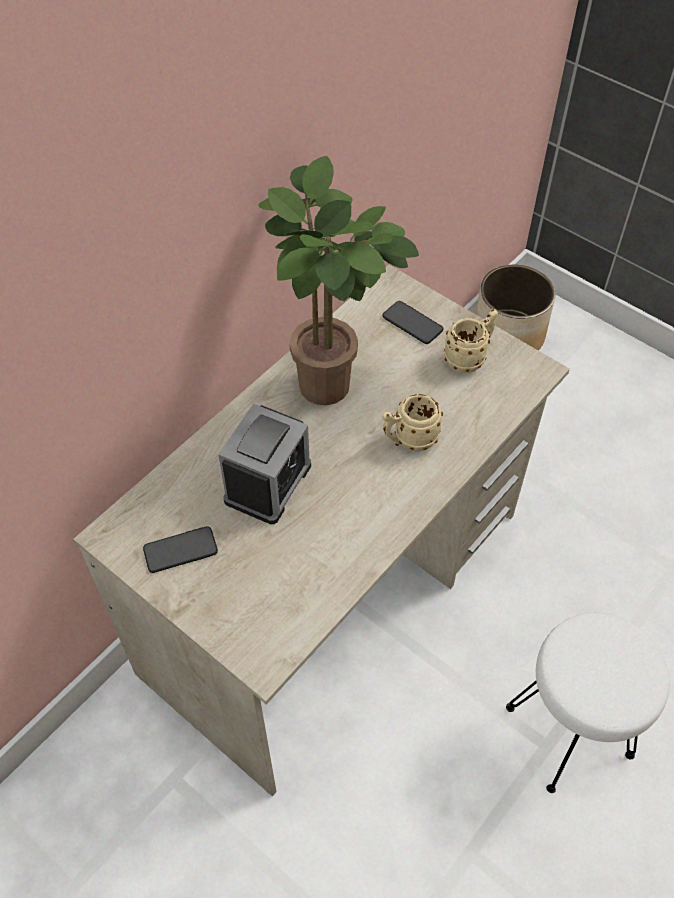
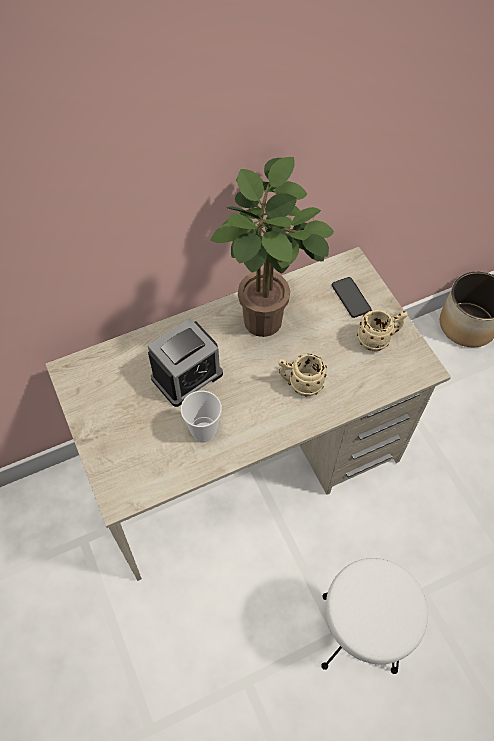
camera: 25 degrees right, 5 degrees up
phone [143,526,218,573] -> none
none -> cup [181,391,222,443]

